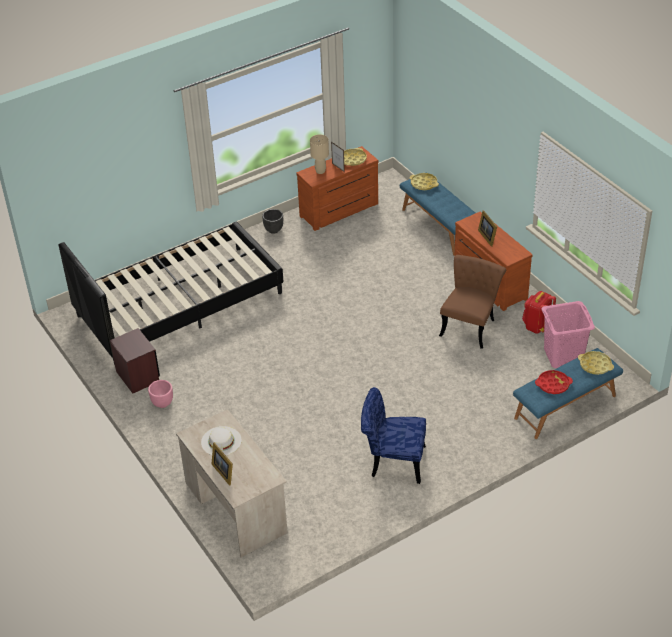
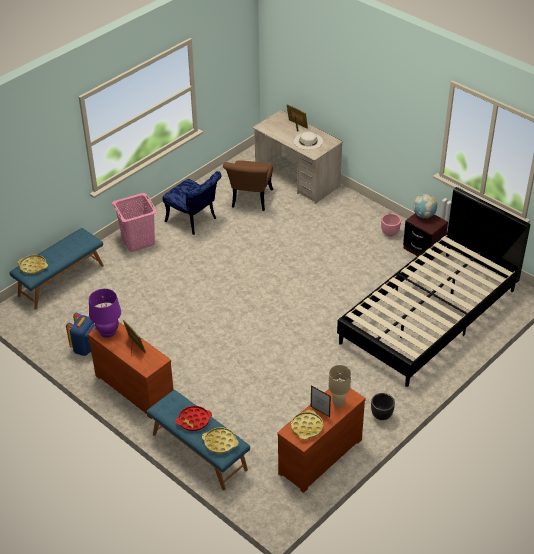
camera: 165 degrees right, 0 degrees up
blue chair [361,387,426,484] -> blue chair turned 45 degrees clockwise [163,171,222,235]
brown chair [439,255,507,349] -> brown chair moved to [223,160,274,211]
red backpack [522,291,556,334] -> blue backpack [66,312,96,356]
red tray [535,370,573,394] -> red tray moved to [176,406,212,431]
pink laundry basket [541,301,595,368] -> pink laundry basket moved to [112,193,157,252]
none -> purple table lamp [89,289,121,338]
none -> globe [413,194,437,218]

